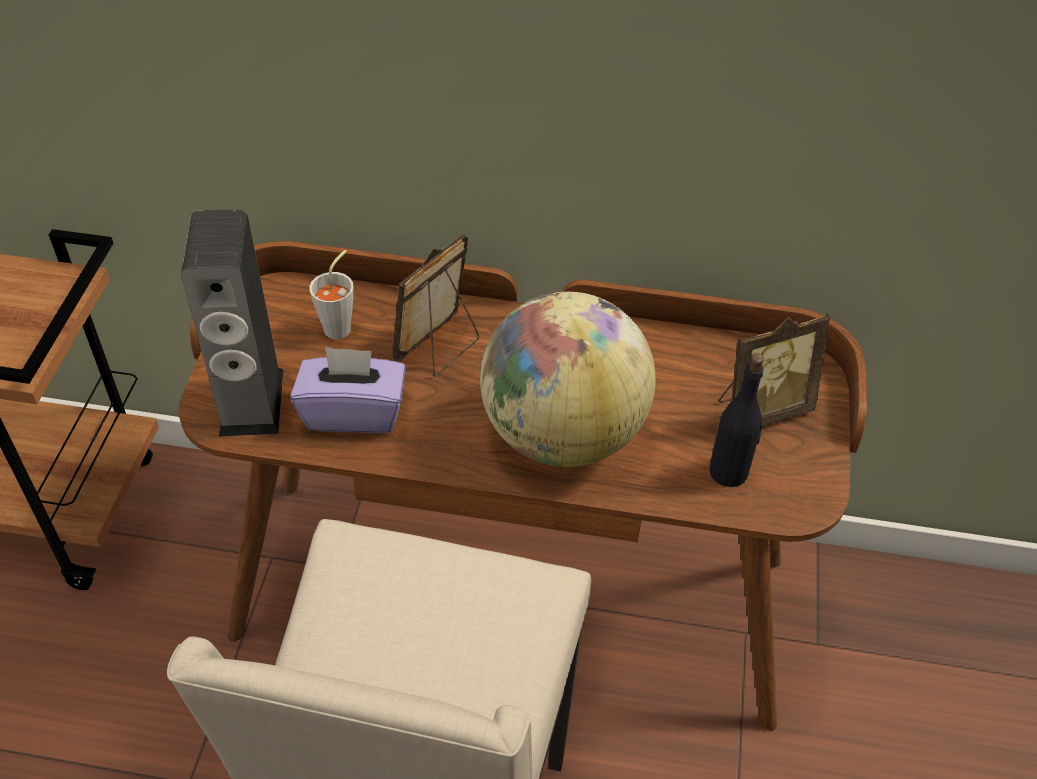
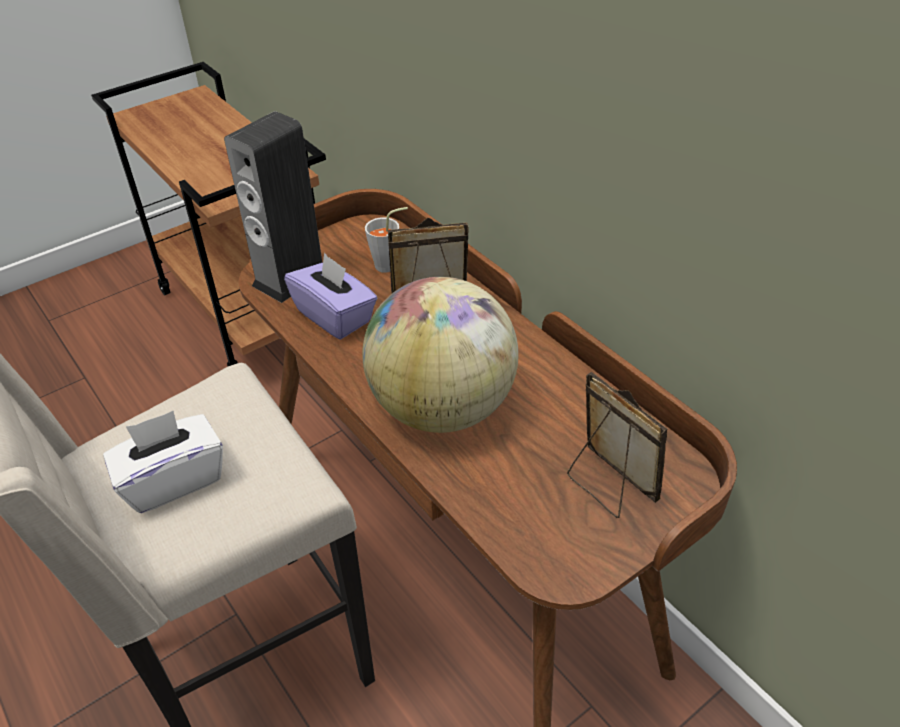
camera: 45 degrees right, 5 degrees down
black bottle [709,353,764,487] -> none
picture frame [719,313,831,427] -> picture frame turned 150 degrees counterclockwise [567,372,667,518]
none -> white tissue box [103,411,223,513]

